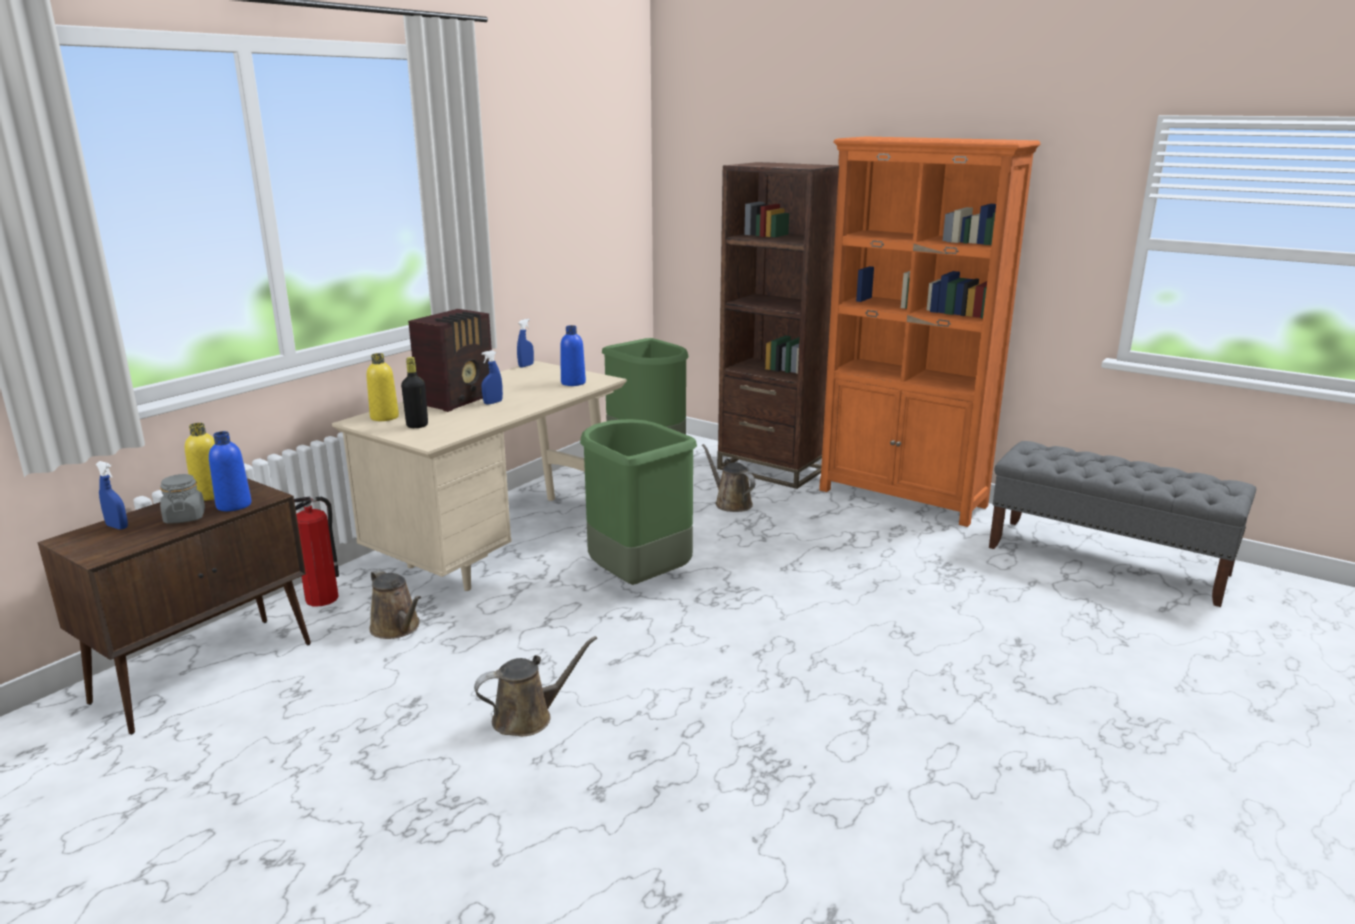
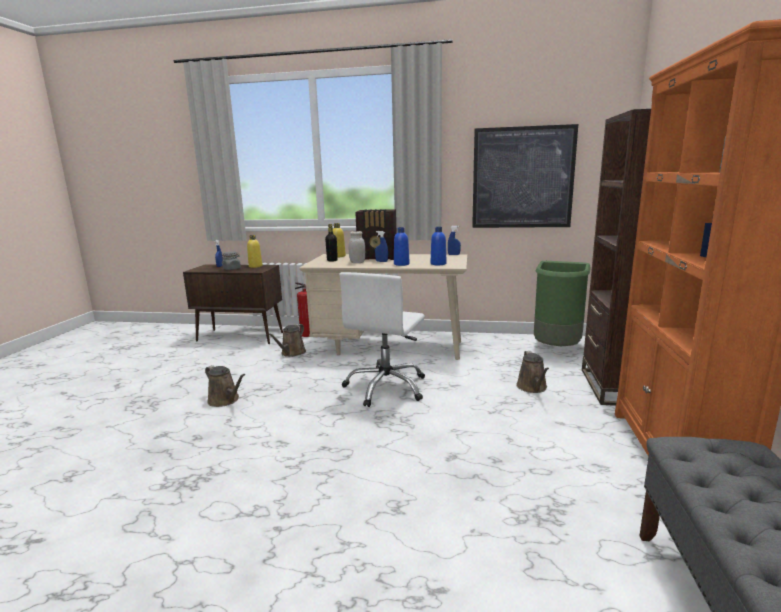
camera: 65 degrees right, 5 degrees down
blue bottle [209,431,252,511] -> blue bottle moved to [394,227,410,266]
green trash can [580,419,697,585] -> white office chair [339,272,425,407]
brown watering can [702,444,755,512] -> brown watering can turned 150 degrees clockwise [516,351,549,393]
none -> white jar [349,231,365,263]
none -> picture [472,124,578,228]

